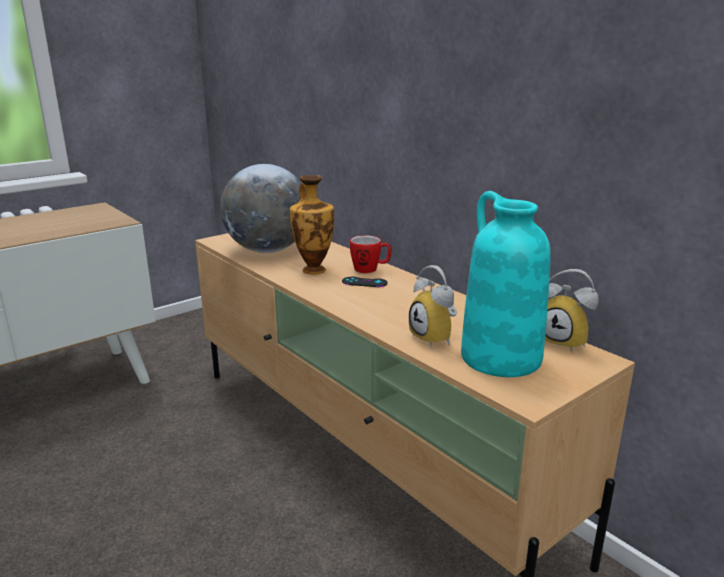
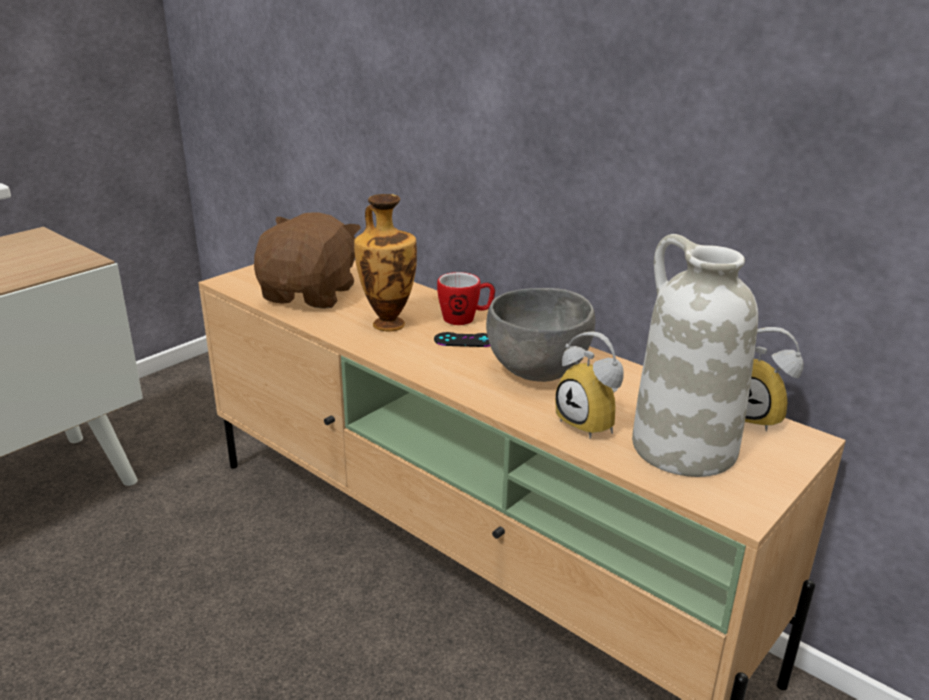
camera: 10 degrees left, 5 degrees up
globe [220,164,306,253] -> brown plush toy [254,212,361,309]
turquoise vase [461,191,551,377] -> white vase [632,234,758,477]
none -> grey bowl [486,288,596,382]

